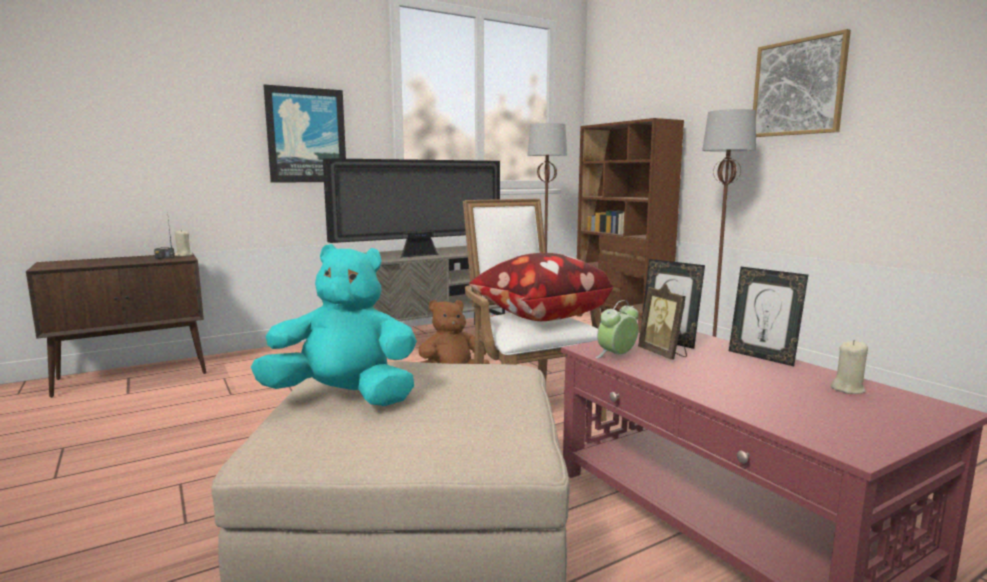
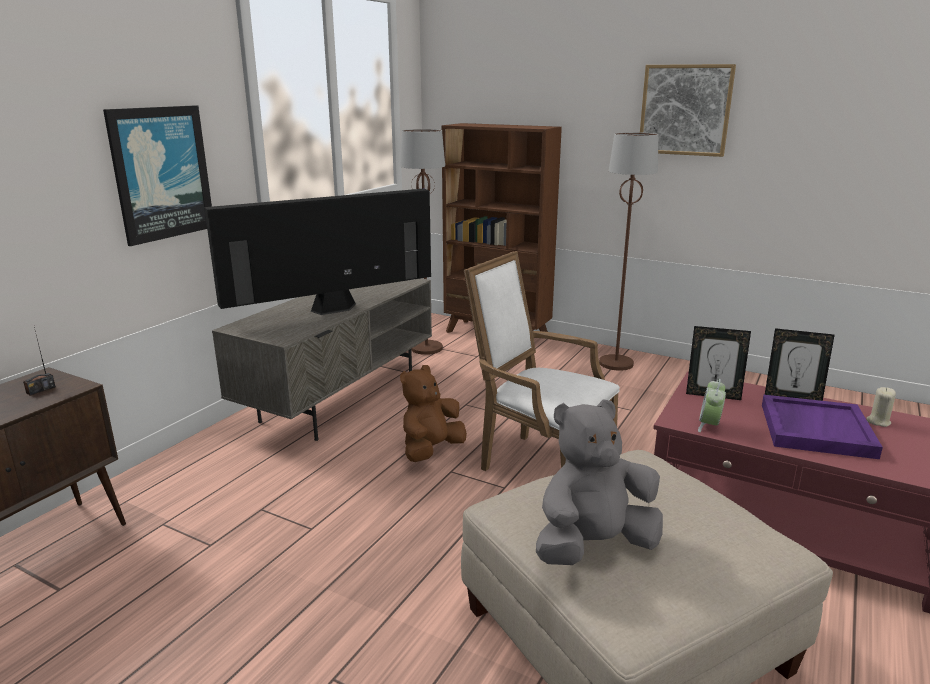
camera: 30 degrees left, 10 degrees up
beige candle [175,230,193,257] -> none
turquoise plush toy [251,244,417,406] -> grey plush toy [536,399,663,565]
television [323,158,500,257] -> television turned 150 degrees counterclockwise [204,189,431,315]
pillow [469,253,613,321] -> none
picture frame [638,284,687,360] -> none
none -> purple tray [762,395,883,459]

